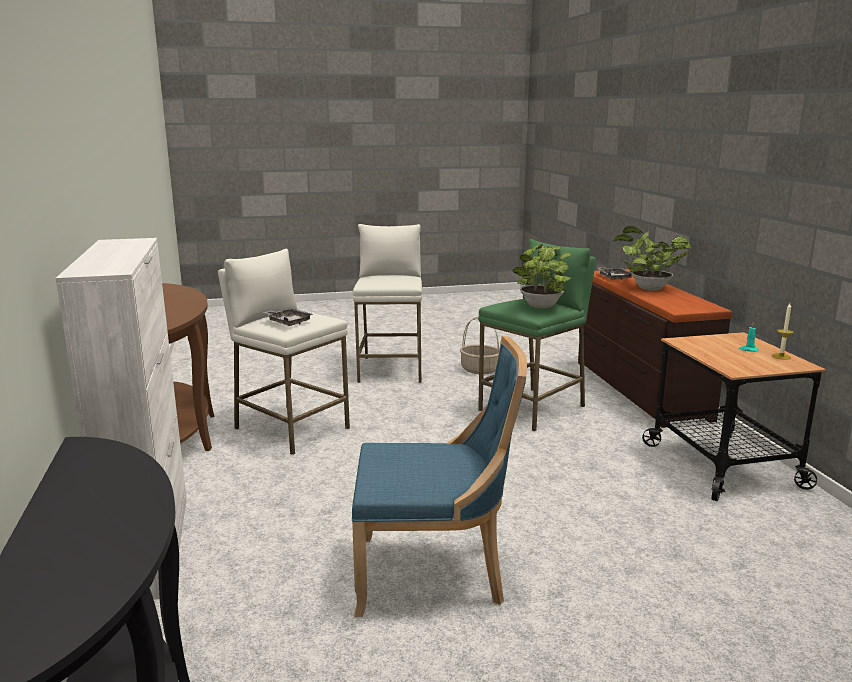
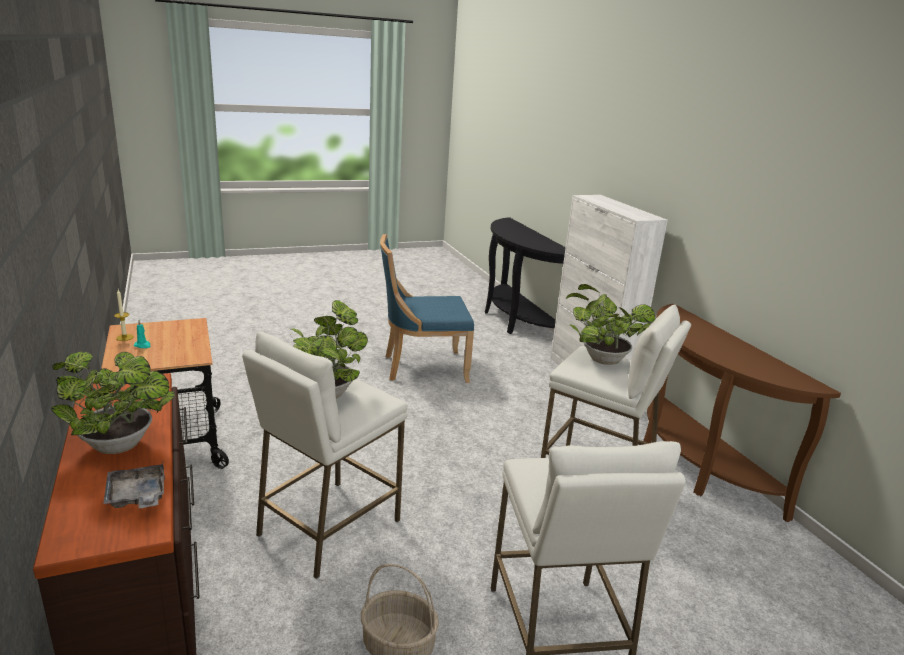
camera: 170 degrees right, 5 degrees up
grey tray [263,308,313,326] -> potted plant [566,284,655,365]
green stool [478,239,596,431] -> white stool [242,331,407,579]

